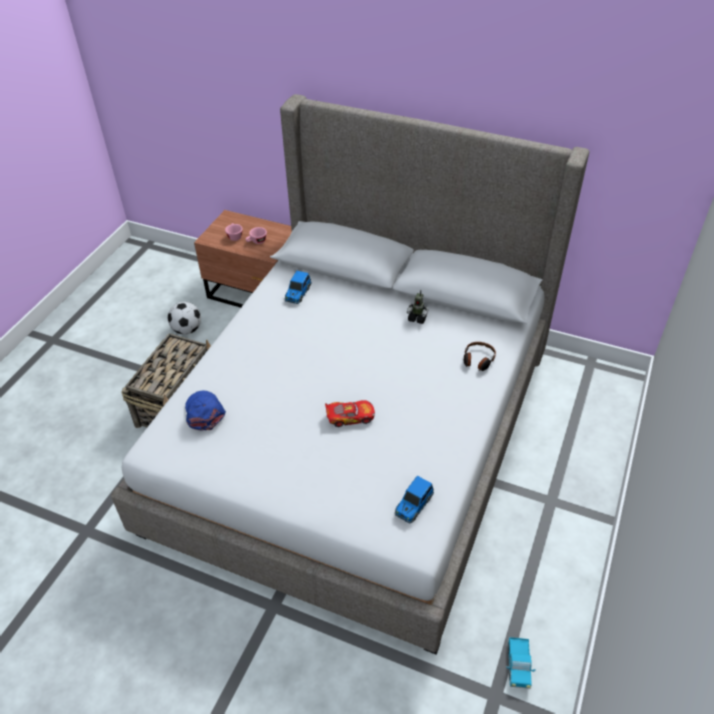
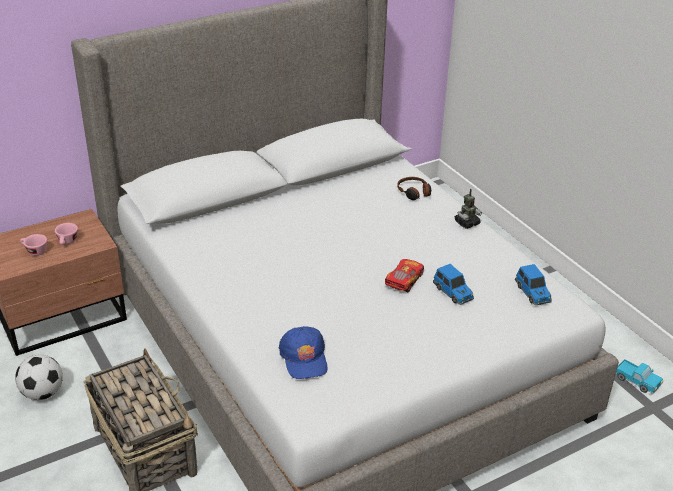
camera: 55 degrees left, 10 degrees down
blue cap [185,391,226,431] -> blue cap turned 120 degrees counterclockwise [279,326,327,379]
toy car [285,271,312,304] -> toy car moved to [433,264,474,305]
toy robot [407,290,429,324] -> toy robot moved to [455,189,482,229]

